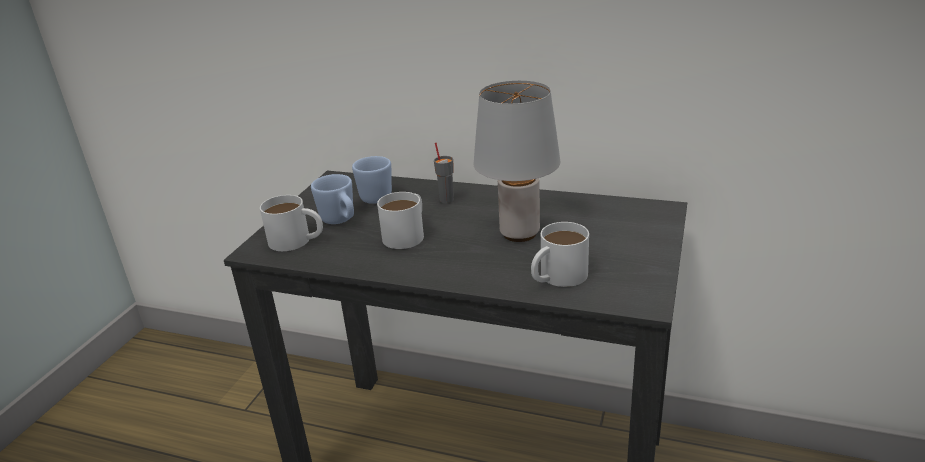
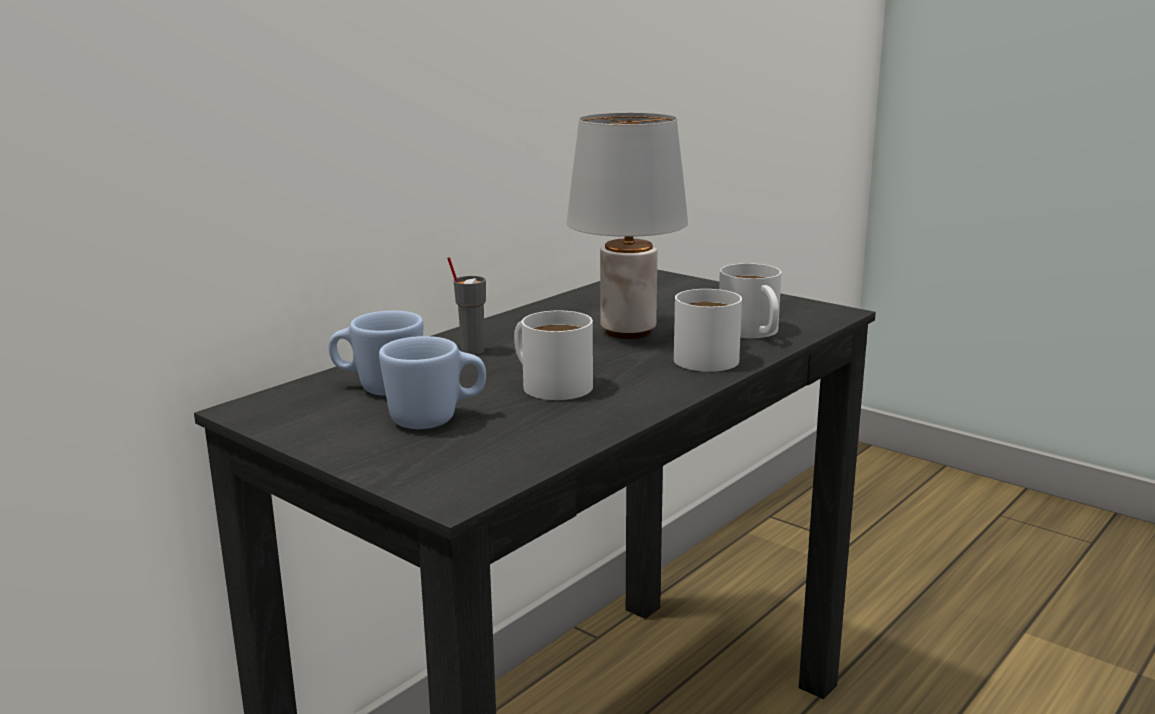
camera: 70 degrees left, 10 degrees down
white mug [260,195,323,251] -> white mug moved to [674,289,742,372]

